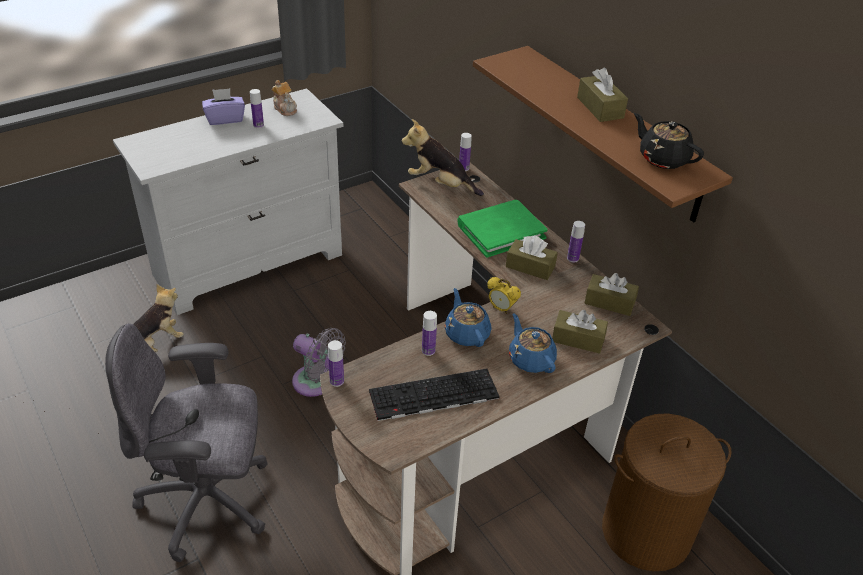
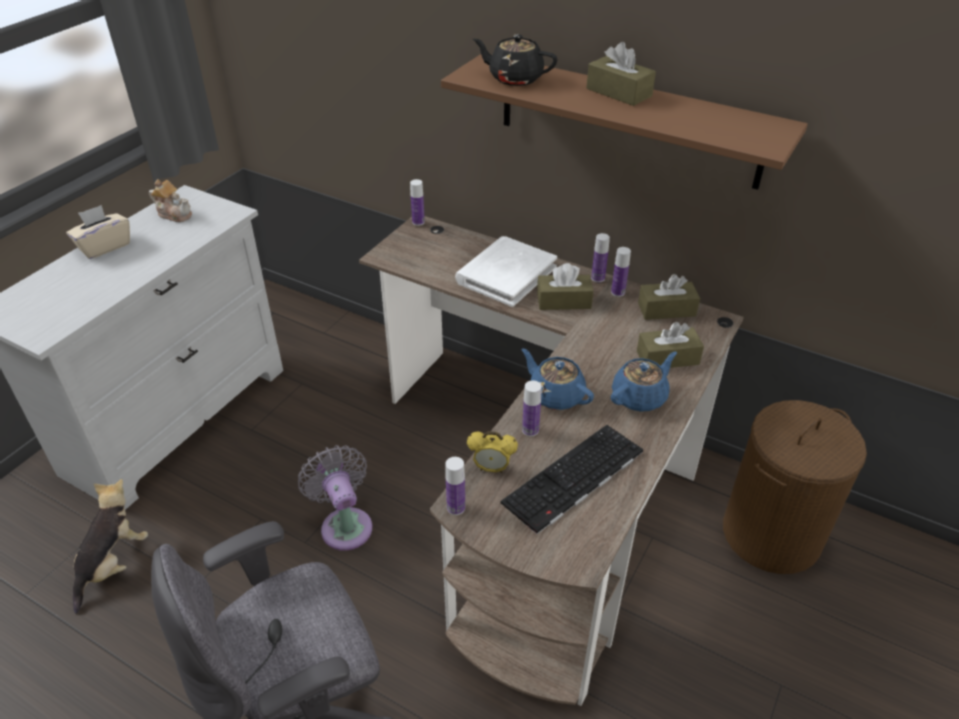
camera: 25 degrees left, 0 degrees up
purple tissue box [202,88,245,125] -> beige tissue box [66,205,130,259]
bottle [250,89,264,128] -> bottle moved to [611,247,631,297]
grey fan [292,328,346,397] -> grey fan turned 120 degrees counterclockwise [298,445,372,551]
plush toy [402,119,484,196] -> none
green book [457,200,548,258] -> white book [455,236,557,307]
alarm clock [487,277,521,314] -> alarm clock moved to [467,431,518,473]
blue teapot [509,313,557,373] -> blue teapot turned 105 degrees clockwise [611,351,677,412]
black teapot [634,113,704,169] -> black teapot moved to [473,34,557,86]

